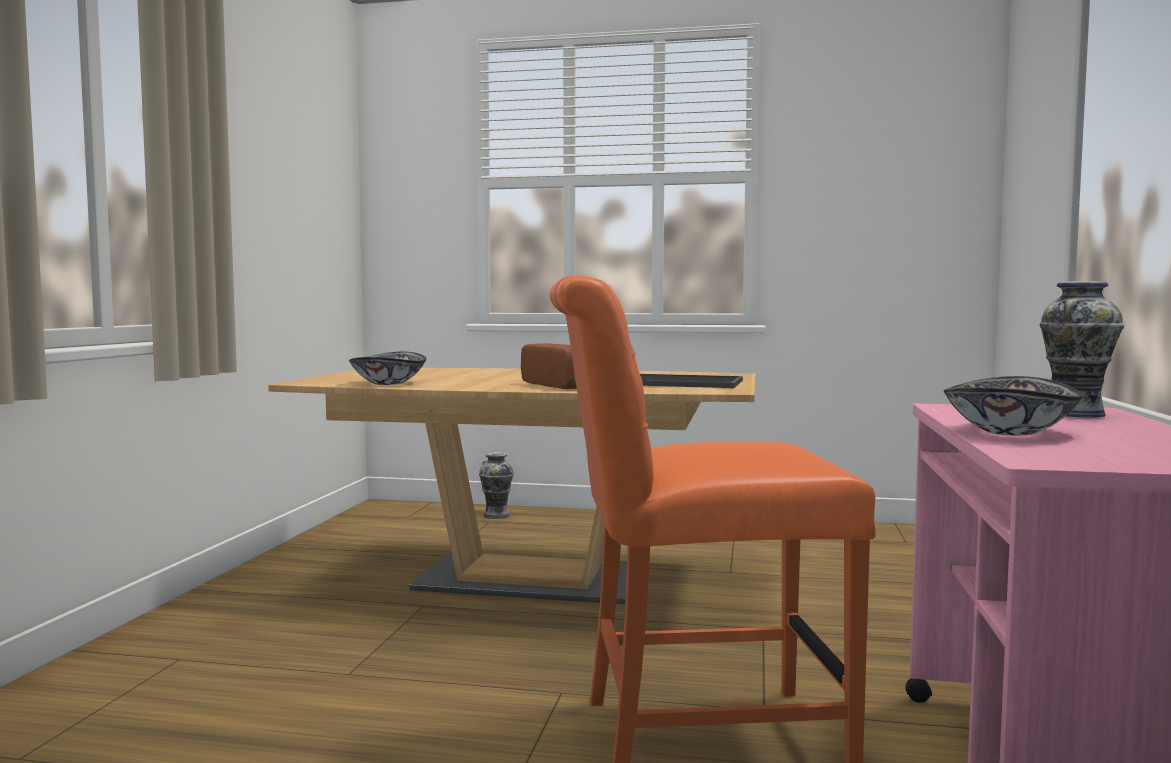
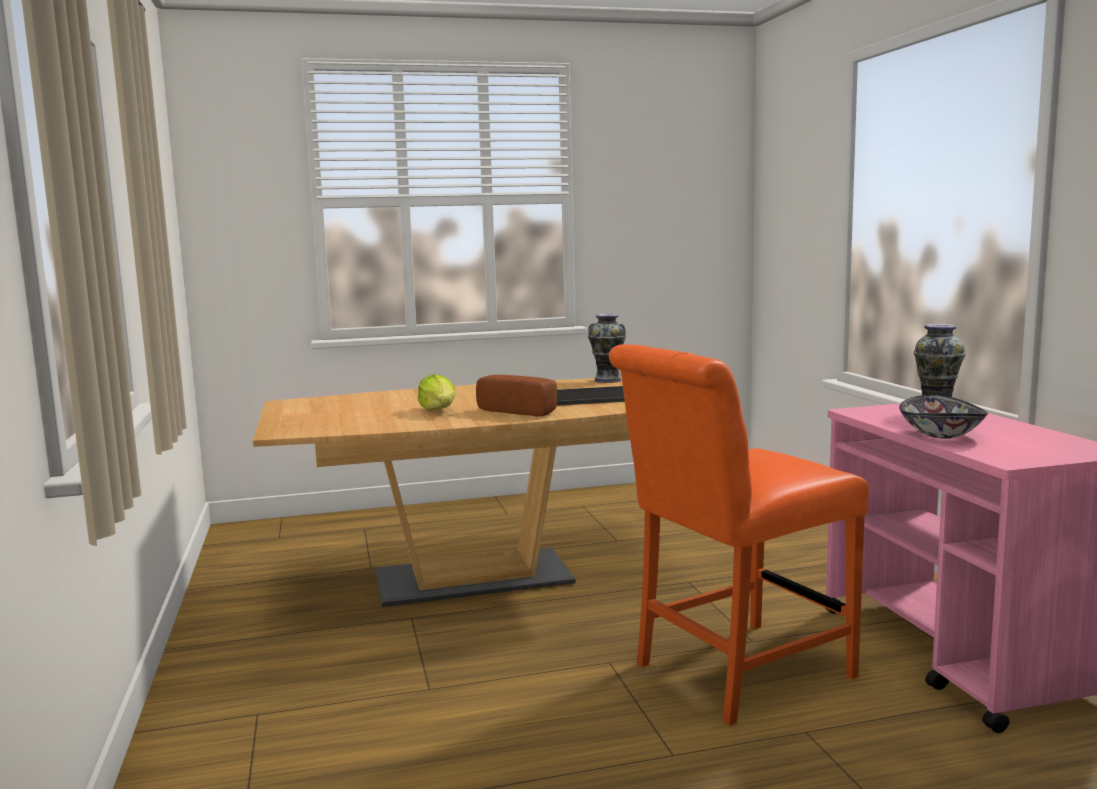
camera: 25 degrees left, 5 degrees up
bowl [349,352,426,385] -> none
vase [479,452,514,519] -> vase moved to [588,314,626,383]
none -> lettuce [418,374,456,410]

